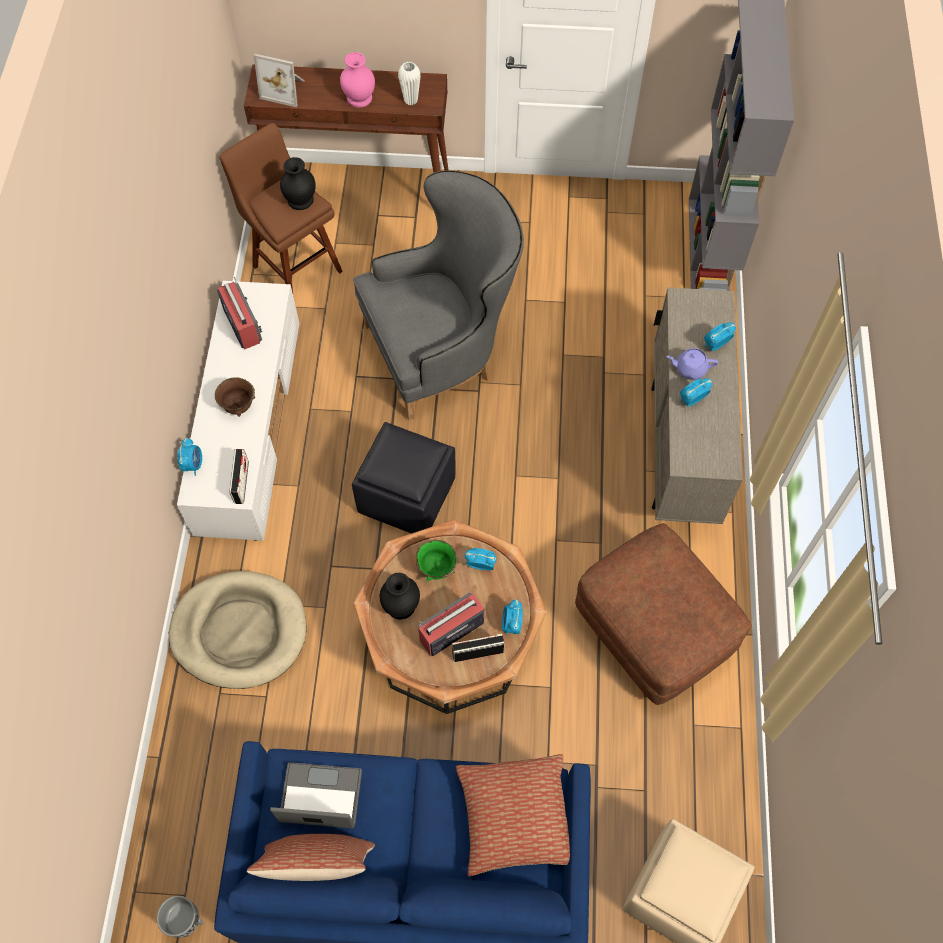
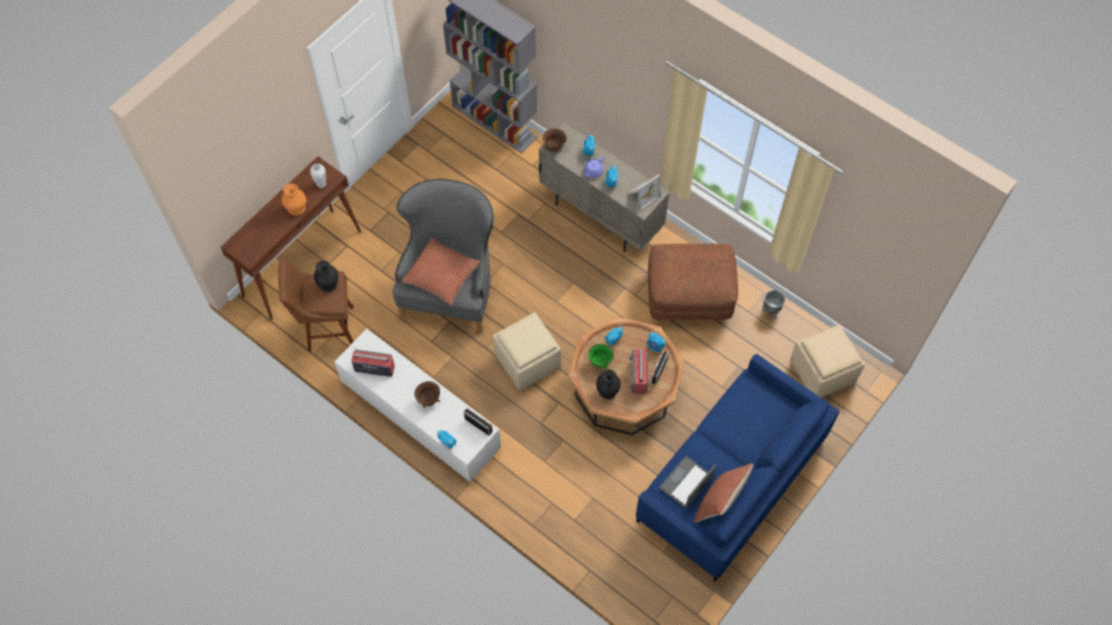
camera: 55 degrees left, 0 degrees up
grey planter [157,896,204,938] -> grey planter moved to [762,290,785,319]
beige dog bed [169,571,307,689] -> none
picture frame [254,54,305,107] -> picture frame moved to [627,174,661,211]
pink vase [340,52,375,107] -> orange vase [281,184,306,216]
black ottoman [352,422,455,534] -> beige ottoman [493,312,561,390]
pillow [456,754,570,876] -> pillow moved to [401,238,481,306]
none -> brown bowl [542,129,567,152]

